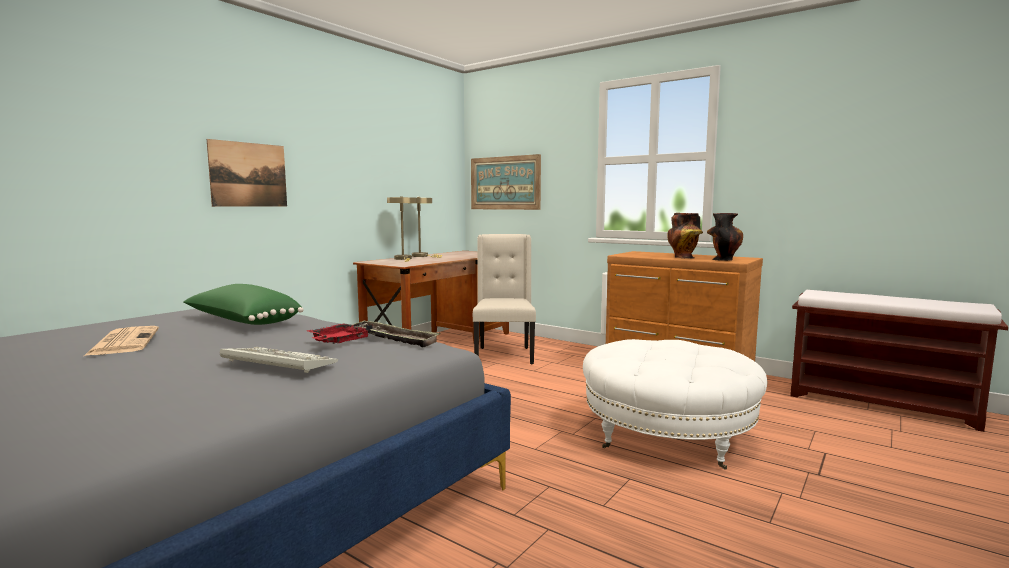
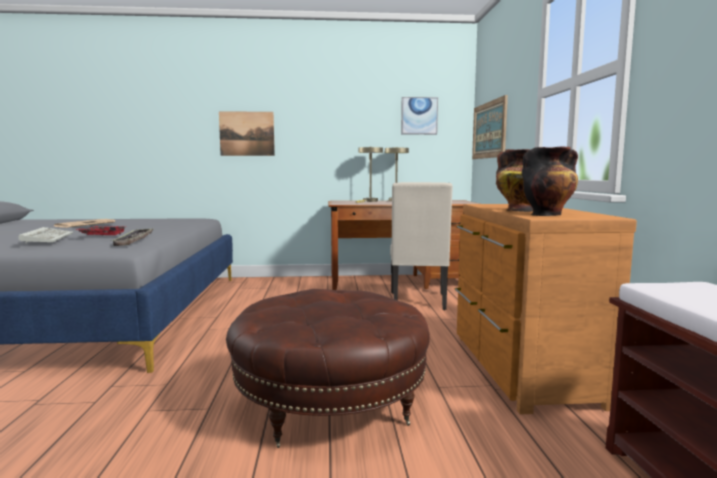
camera: 50 degrees right, 0 degrees up
green pillow [184,284,303,325] -> none
beige chair [473,234,536,365] -> beige chair turned 135 degrees clockwise [390,182,453,310]
white ottoman [583,339,768,470] -> brown ottoman [226,289,430,448]
none -> picture [401,97,438,135]

